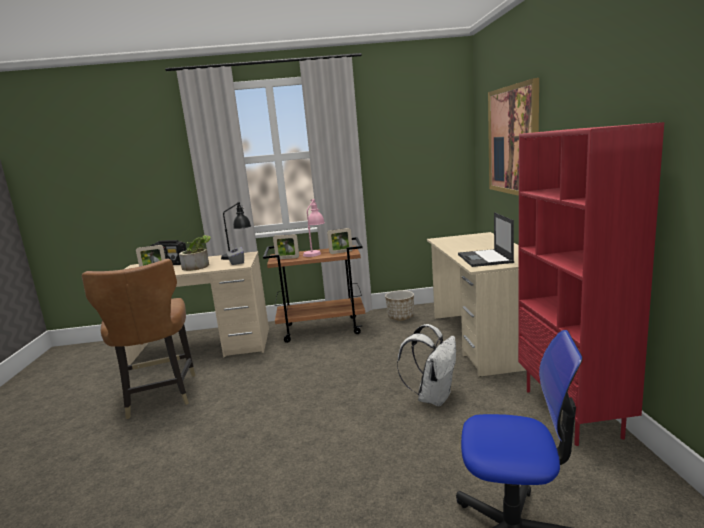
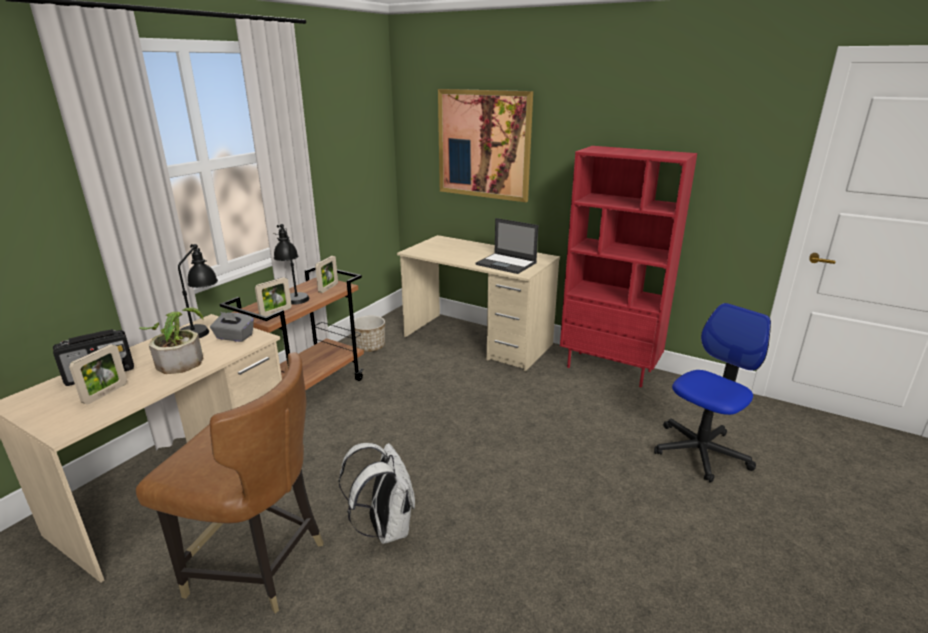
camera: 55 degrees left, 10 degrees up
pink table lamp [303,199,325,257] -> black table lamp [273,224,309,305]
white backpack [397,324,456,406] -> white backpack moved to [339,443,415,544]

